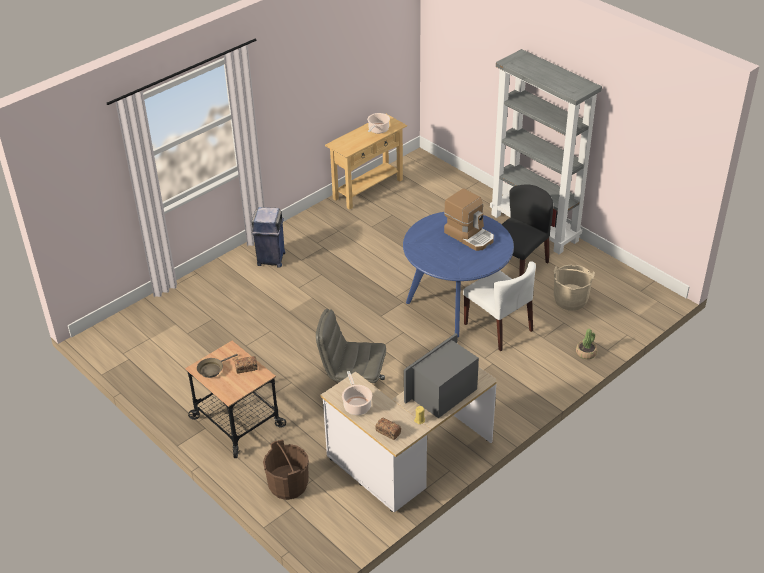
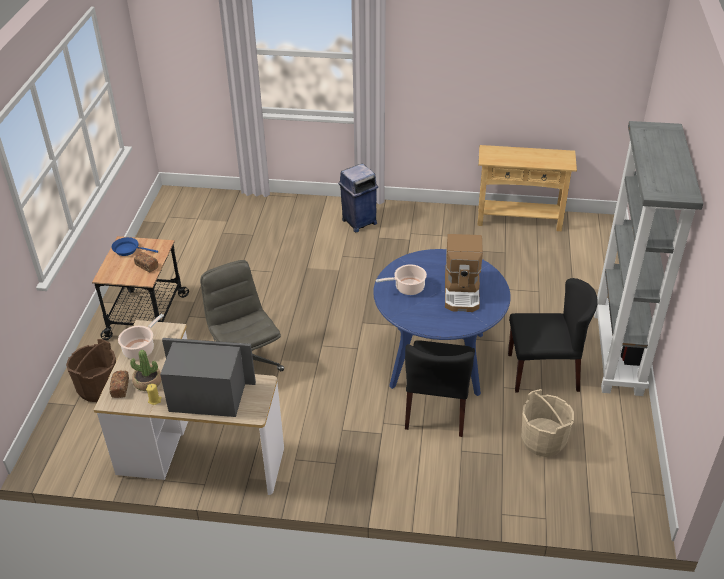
camera: 50 degrees right, 0 degrees up
brown frying pan [197,354,238,378] -> blue frying pan [111,237,158,256]
cooking pot [367,113,390,134] -> cooking pot moved to [376,264,427,295]
white chair [463,261,536,352] -> black chair [405,340,475,437]
potted plant [576,329,597,359] -> potted plant moved to [130,350,161,391]

